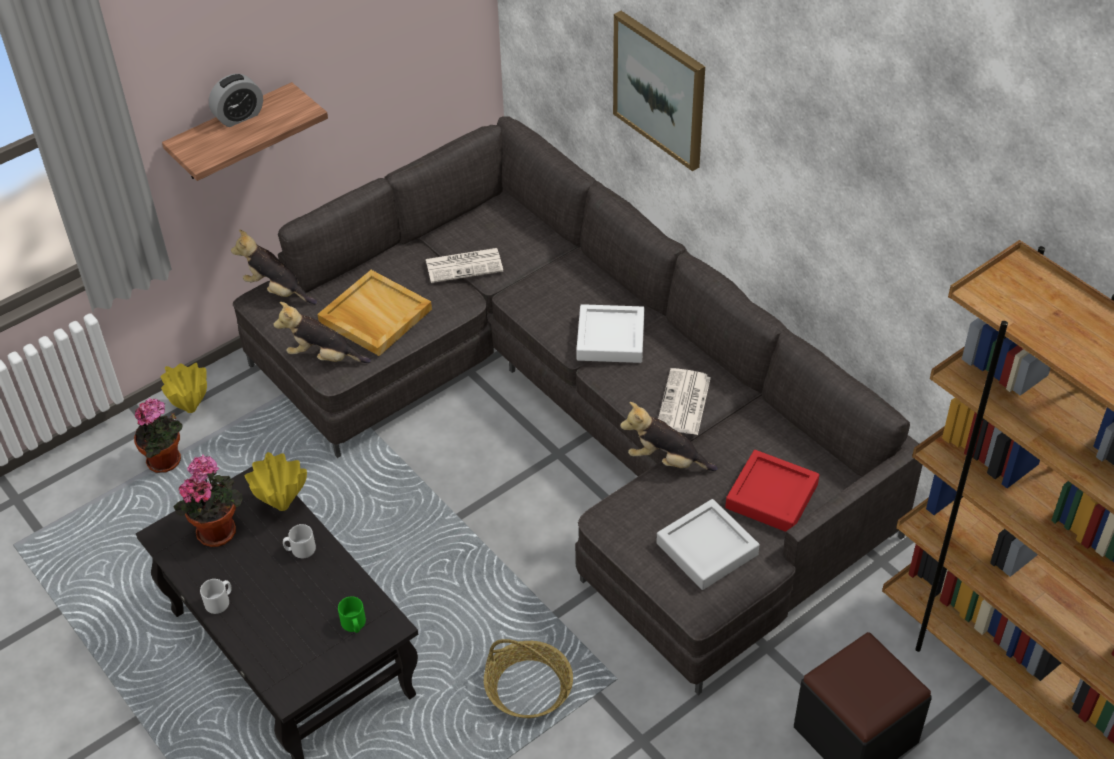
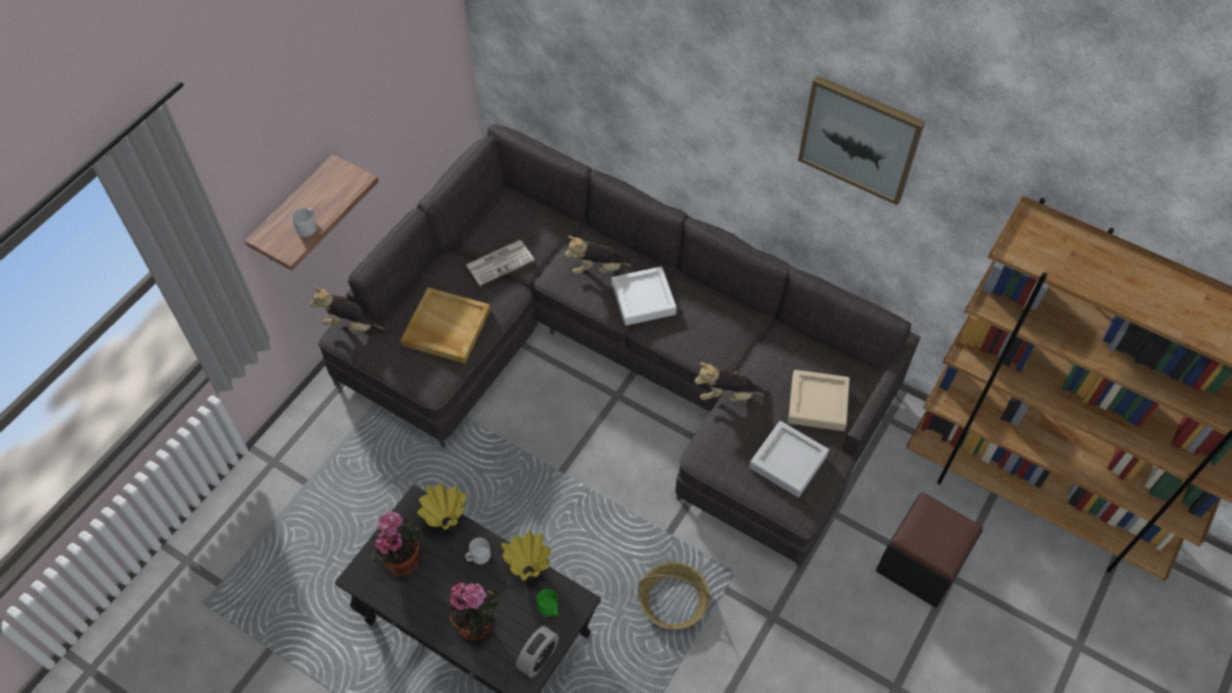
camera: 20 degrees left, 10 degrees up
potted plant [134,398,182,473] -> potted plant moved to [449,582,500,641]
yellow vase [161,363,207,413] -> yellow vase moved to [501,530,551,581]
grey mug [200,579,232,614] -> grey mug moved to [292,208,316,237]
alarm clock [209,74,263,127] -> alarm clock moved to [516,626,559,678]
plush toy [274,302,371,363] -> plush toy moved to [565,236,638,274]
picture [613,11,705,171] -> picture moved to [798,75,925,205]
newspaper [658,368,711,435] -> none
red tray [725,450,819,532] -> beige tray [788,370,850,431]

